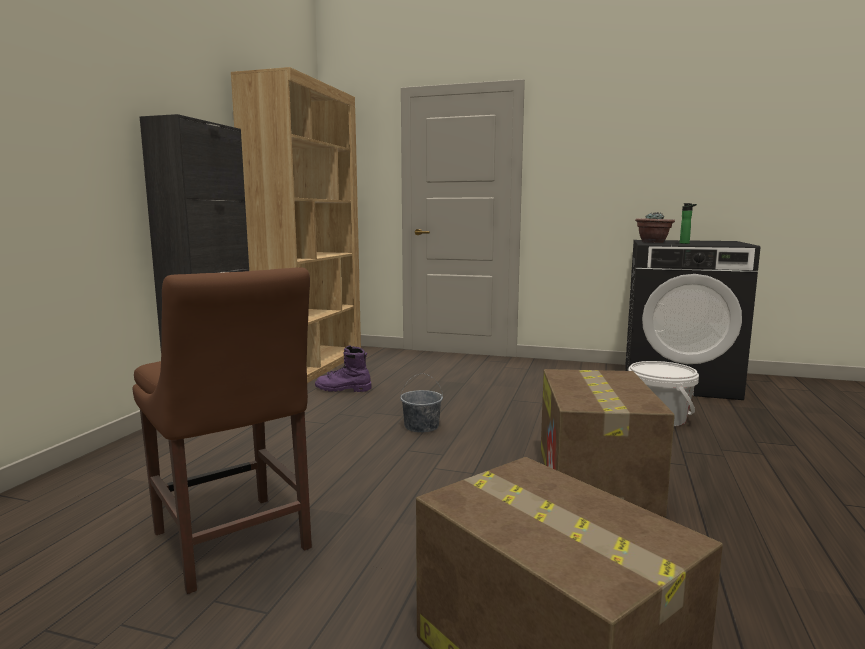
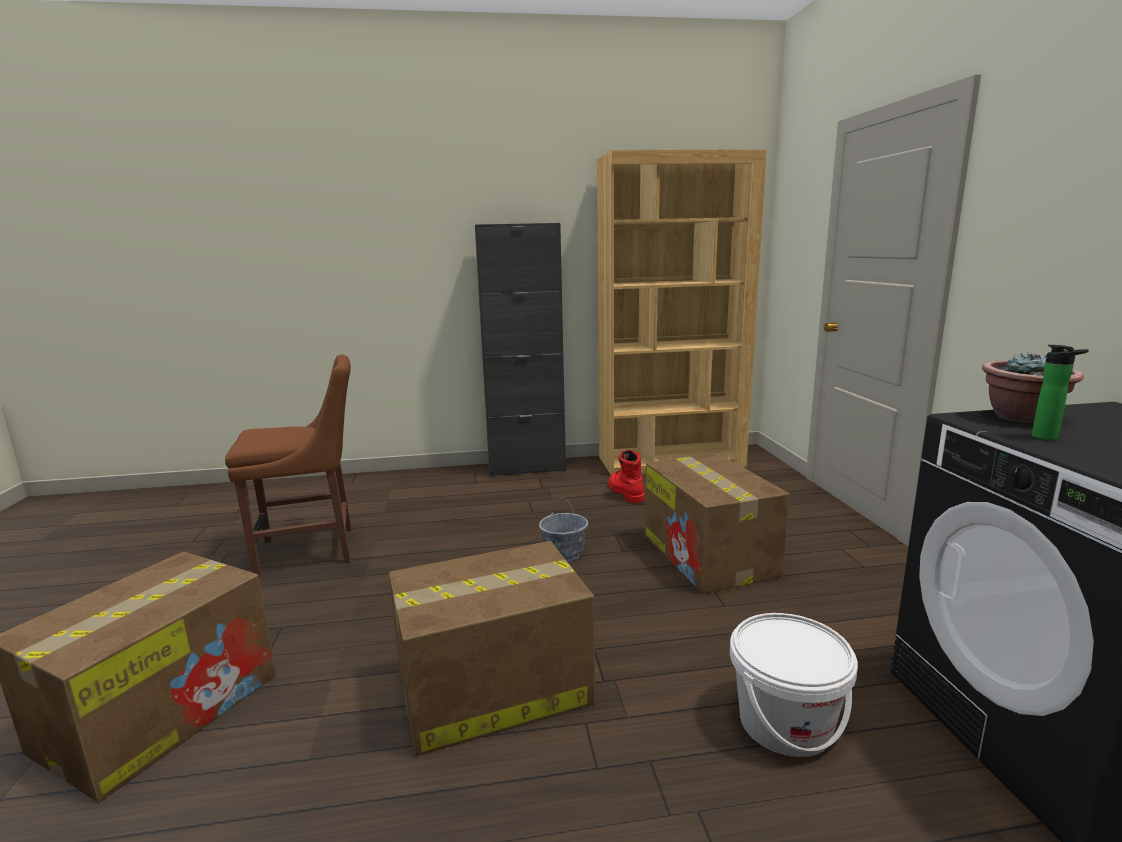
camera: 65 degrees right, 5 degrees up
brown chair [133,267,312,594] -> brown chair turned 135 degrees counterclockwise [225,355,351,578]
purple boot [315,345,372,392] -> red boot [609,450,645,503]
none -> cardboard box [645,453,790,594]

